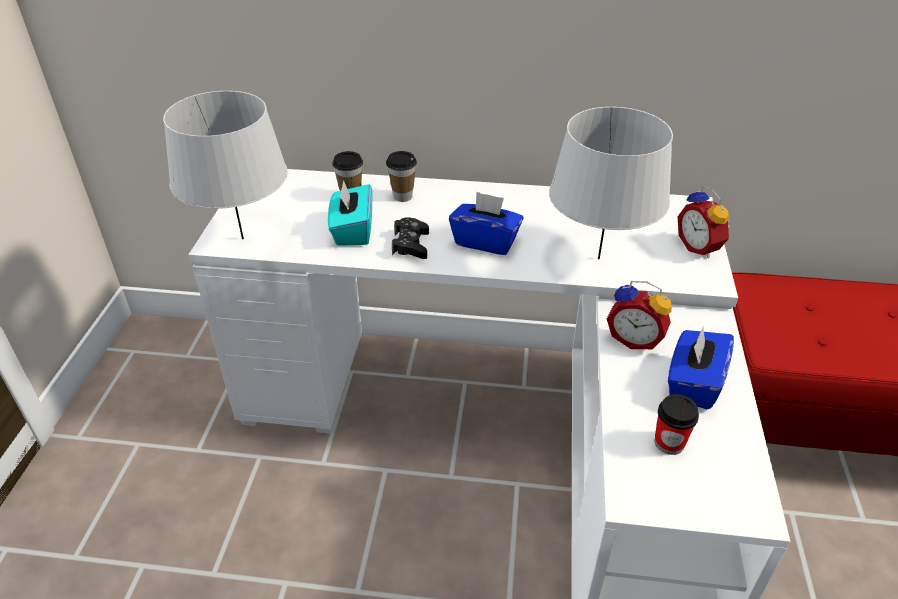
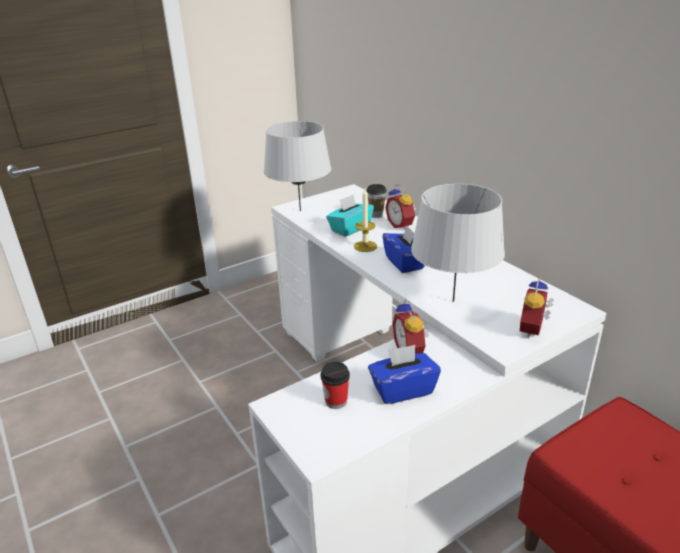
camera: 50 degrees right, 10 degrees down
cup [386,151,417,202] -> alarm clock [385,185,416,229]
black game controller [392,217,429,259] -> candle [354,188,377,252]

